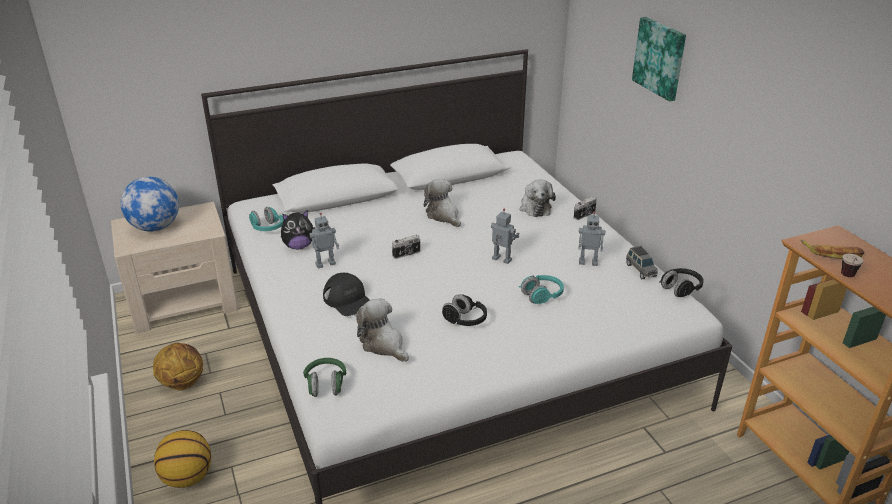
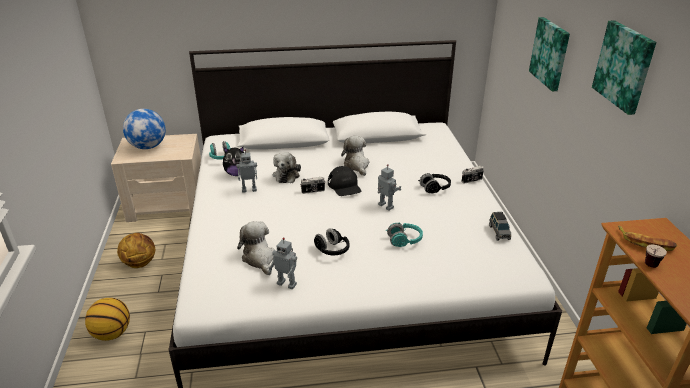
camera: 15 degrees right, 0 degrees up
green headphones [303,358,346,397] -> none
black cap [323,273,370,316] -> black cap moved to [328,166,361,196]
plush toy [520,180,556,217] -> plush toy moved to [273,152,301,183]
toy robot [579,211,605,266] -> toy robot moved to [268,237,297,289]
black headphones [659,268,704,297] -> black headphones moved to [418,173,451,194]
none -> picture [592,20,656,115]

